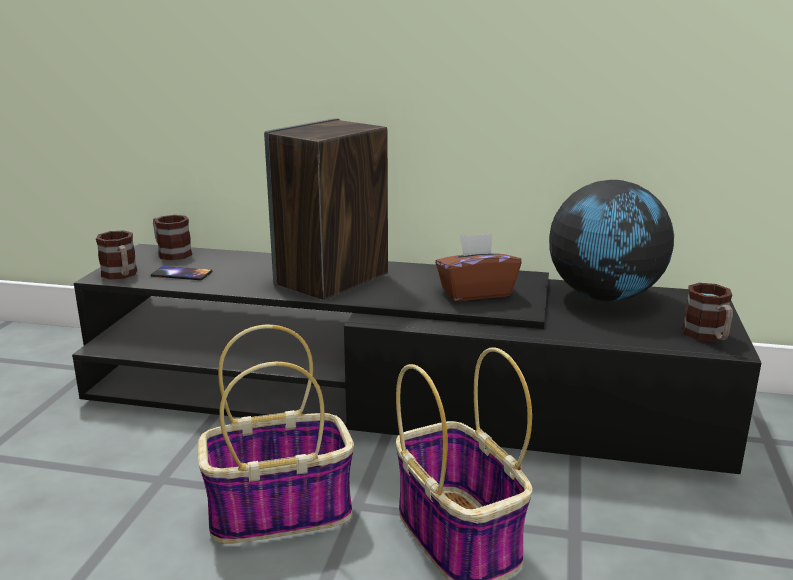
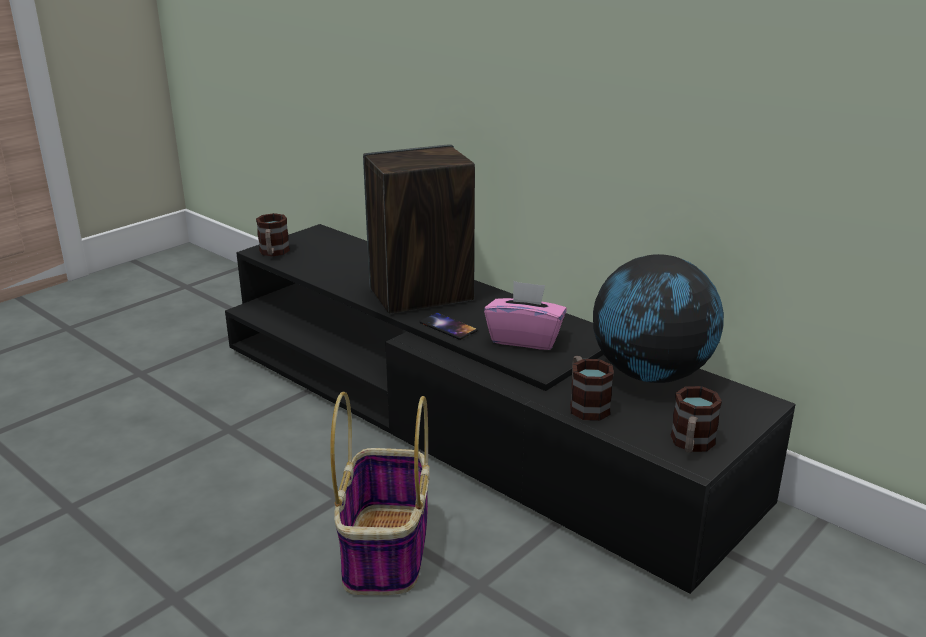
camera: 30 degrees right, 5 degrees up
phone [151,266,213,280] -> phone moved to [419,313,478,340]
mug [153,215,192,260] -> mug moved to [570,356,614,421]
basket [198,325,354,544] -> none
brown tissue box [435,233,522,301] -> pink tissue box [484,281,567,350]

